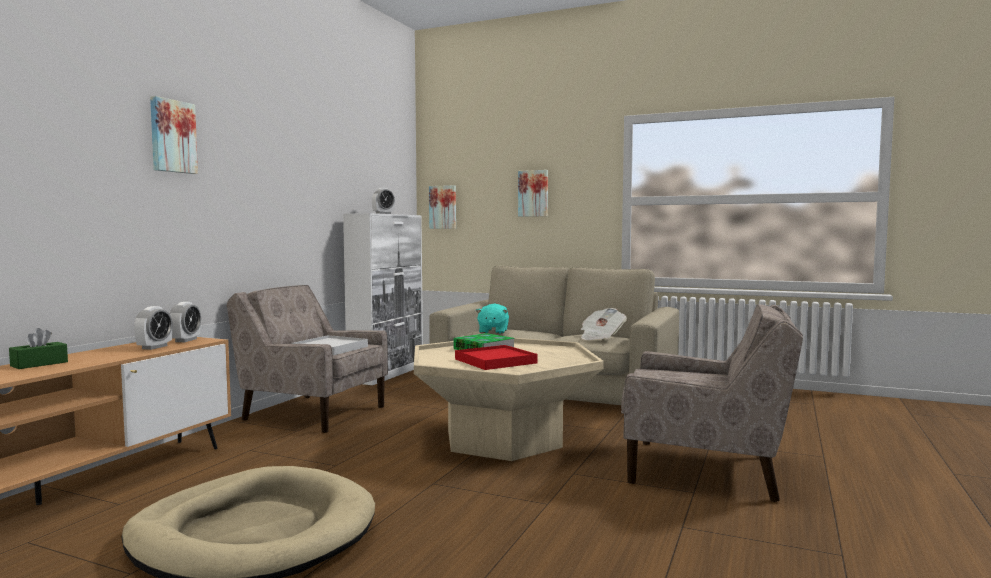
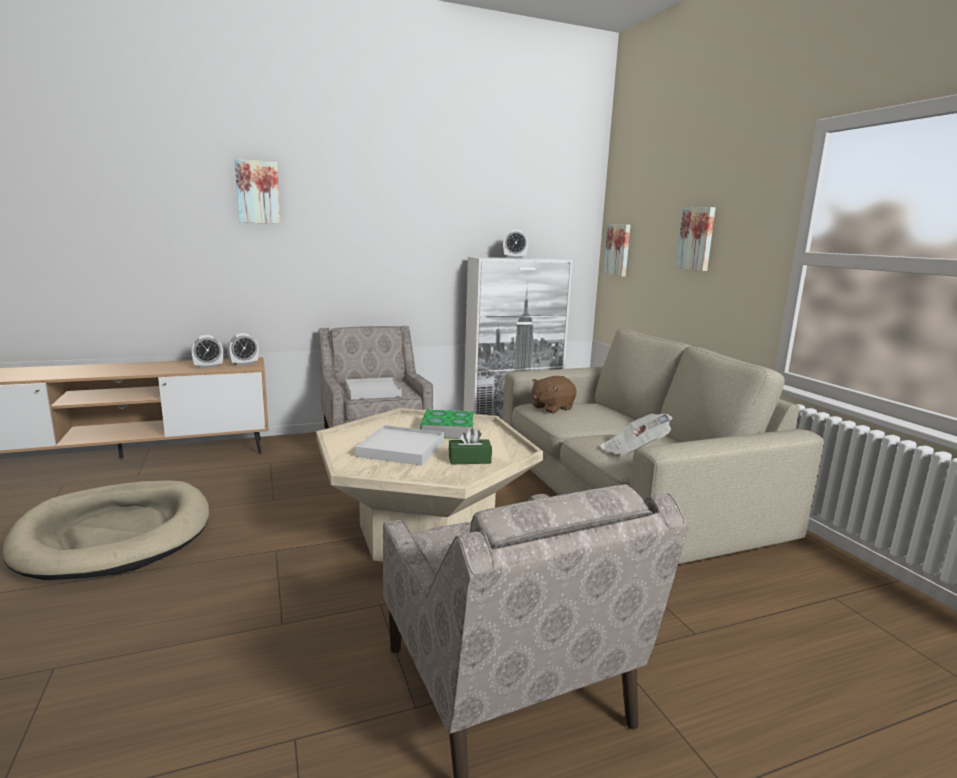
camera: 45 degrees right, 10 degrees up
green tissue box [9,328,68,369] -> green tissue box moved to [449,428,492,464]
red tray [455,345,538,370] -> white tray [355,425,444,465]
turquoise plush toy [476,303,509,334] -> brown plush toy [532,376,577,413]

